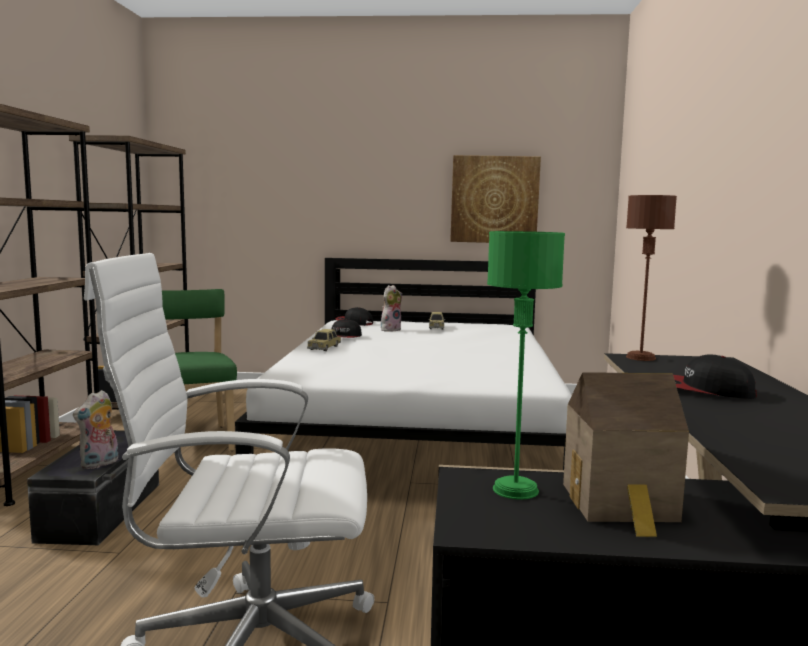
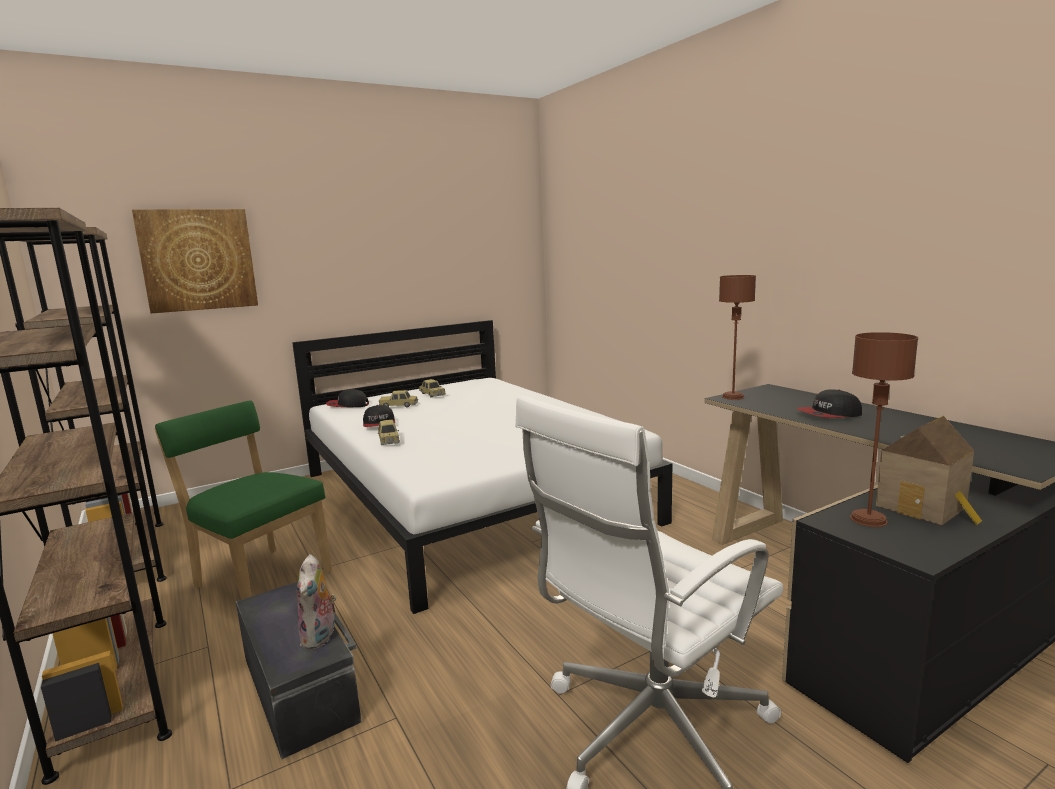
camera: 35 degrees left, 5 degrees up
plush toy [381,285,402,332] -> toy car [379,390,418,407]
picture [450,155,541,243] -> picture moved to [132,209,258,313]
green table lamp [487,231,565,500] -> brown table lamp [850,332,918,527]

